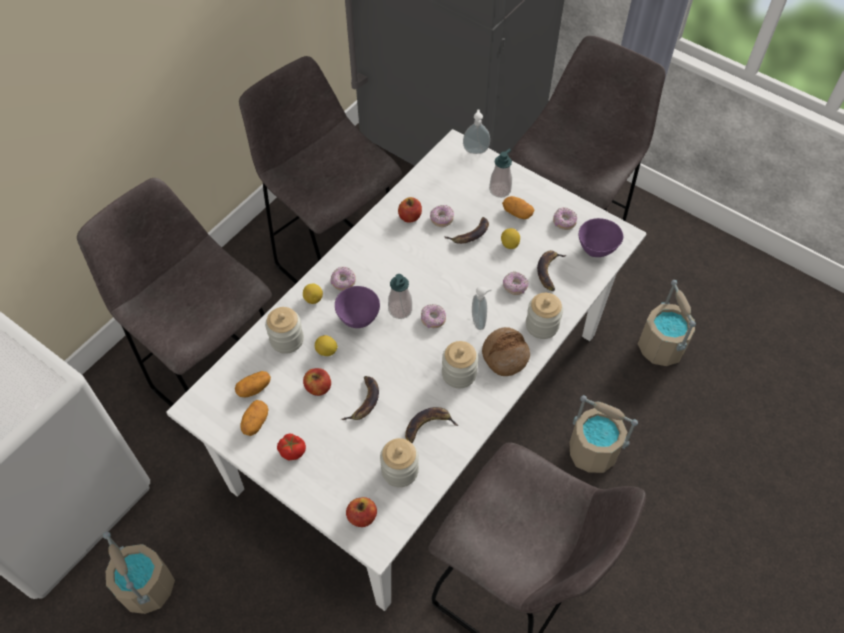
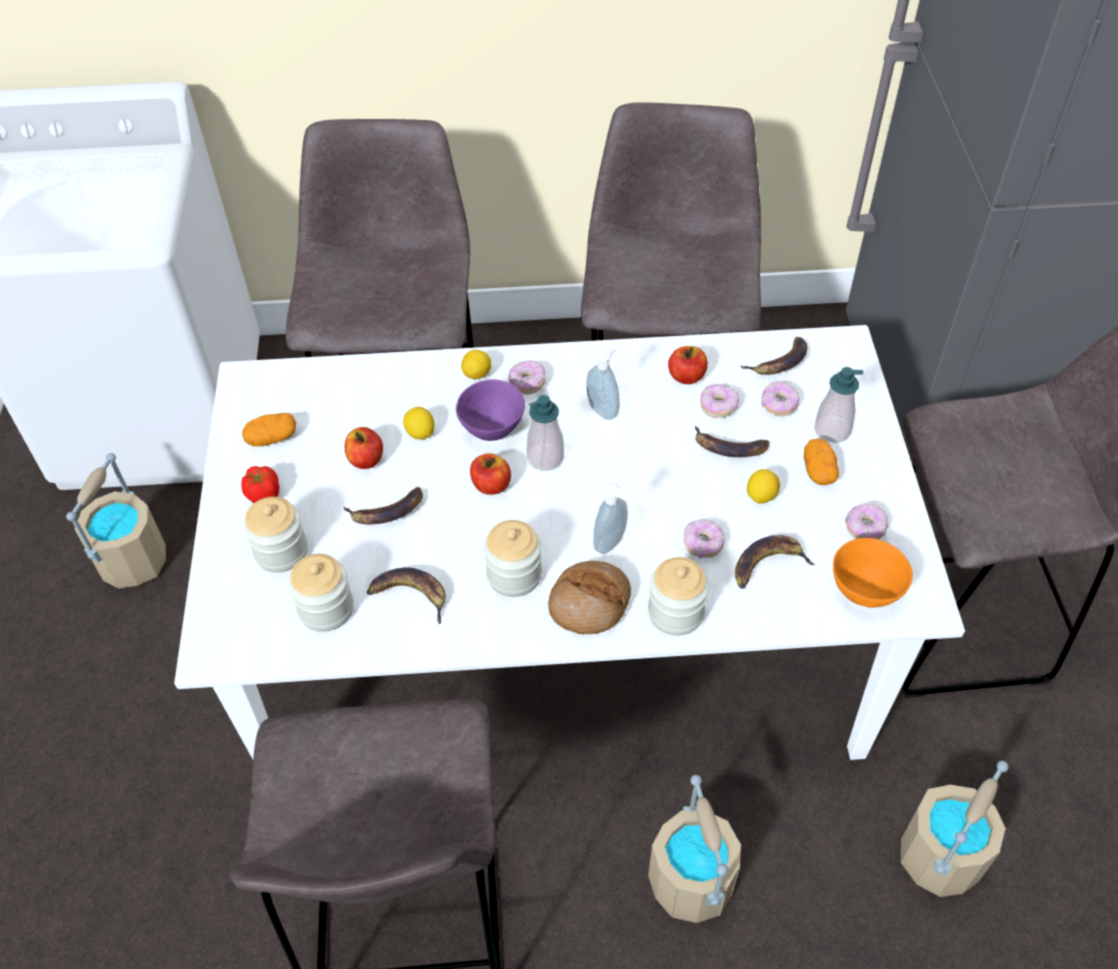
camera: 50 degrees right, 5 degrees down
potato [235,371,271,397] -> none
jar [265,307,304,354] -> jar moved to [244,497,308,573]
apple [346,497,377,527] -> apple moved to [470,453,511,495]
donut [421,304,446,328] -> donut moved to [761,381,800,416]
soap dispenser [463,109,490,154] -> soap dispenser moved to [586,346,620,420]
purple bowl [579,218,623,257] -> orange bowl [833,538,913,608]
none -> banana [741,337,808,375]

